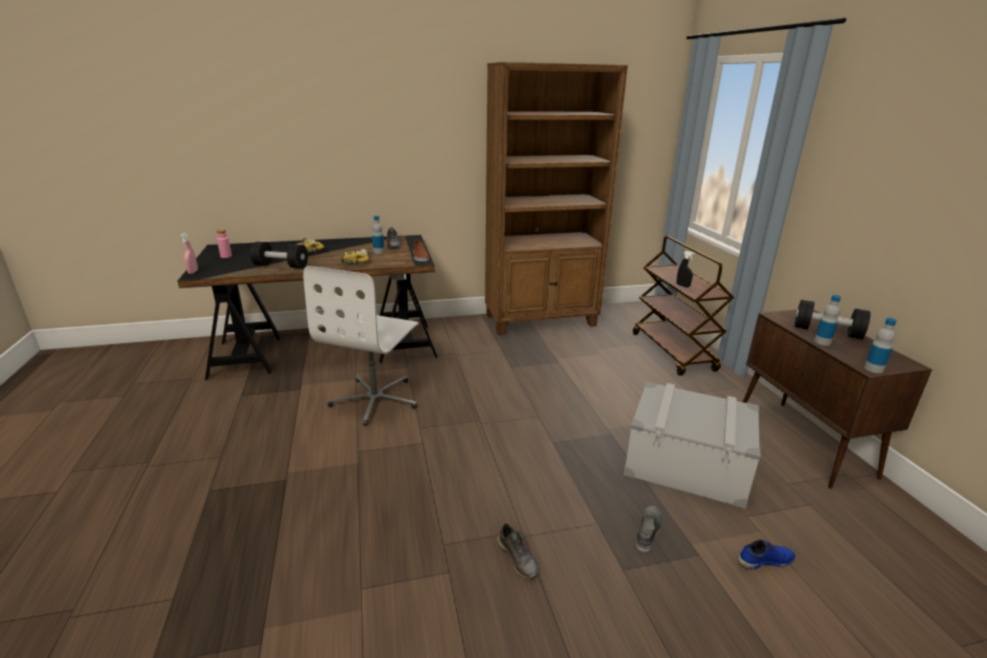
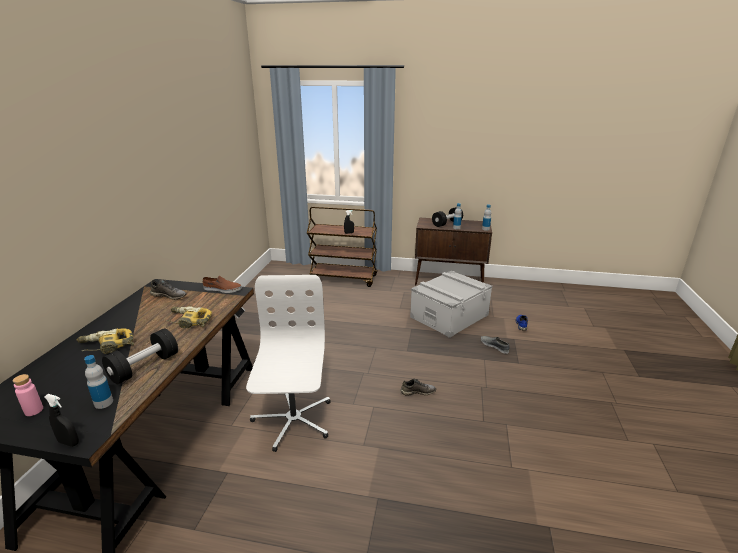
camera: 65 degrees left, 0 degrees up
pink spray bottle [181,233,198,274] -> black spray bottle [44,394,79,447]
white office chair [303,266,419,426] -> white office chair turned 135 degrees counterclockwise [246,275,331,452]
bottle [372,216,385,254] -> bottle moved to [84,355,113,409]
brown bookcase [485,62,628,335] -> none
grey shoe [497,523,538,579] -> grey shoe moved to [400,378,436,396]

